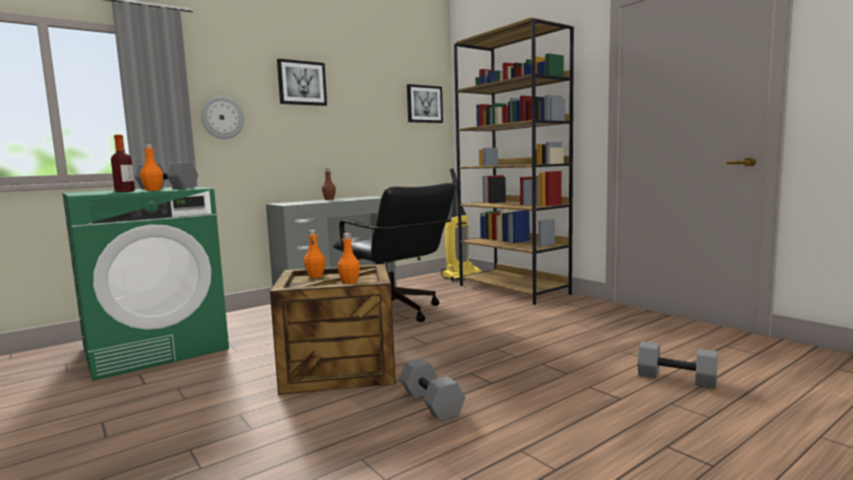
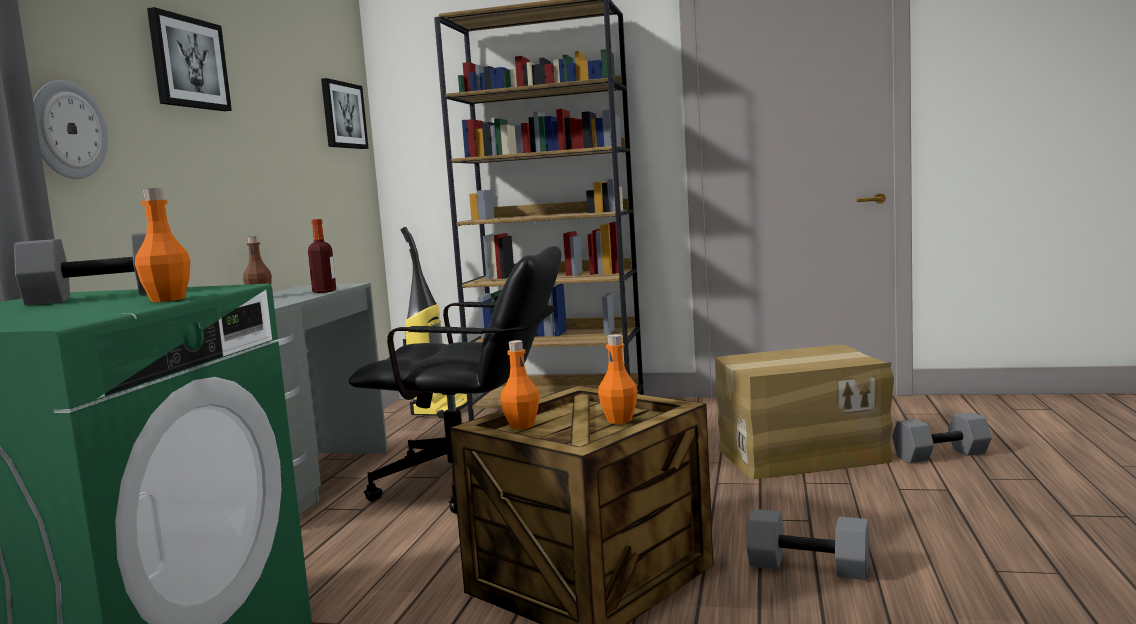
camera: 40 degrees left, 0 degrees up
bottle [111,135,135,192] -> bottle moved to [308,219,336,293]
none -> cardboard box [715,344,894,479]

